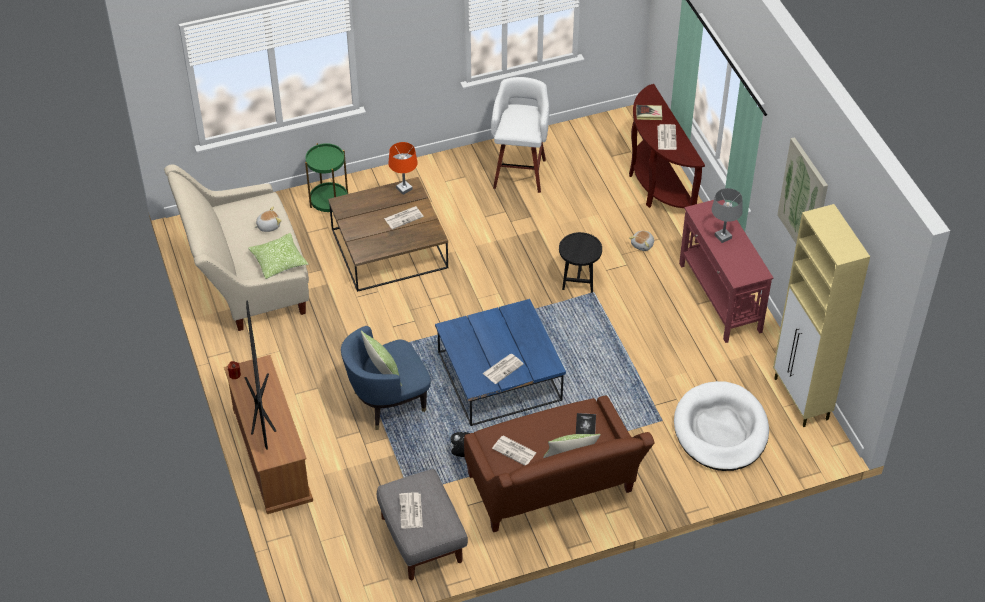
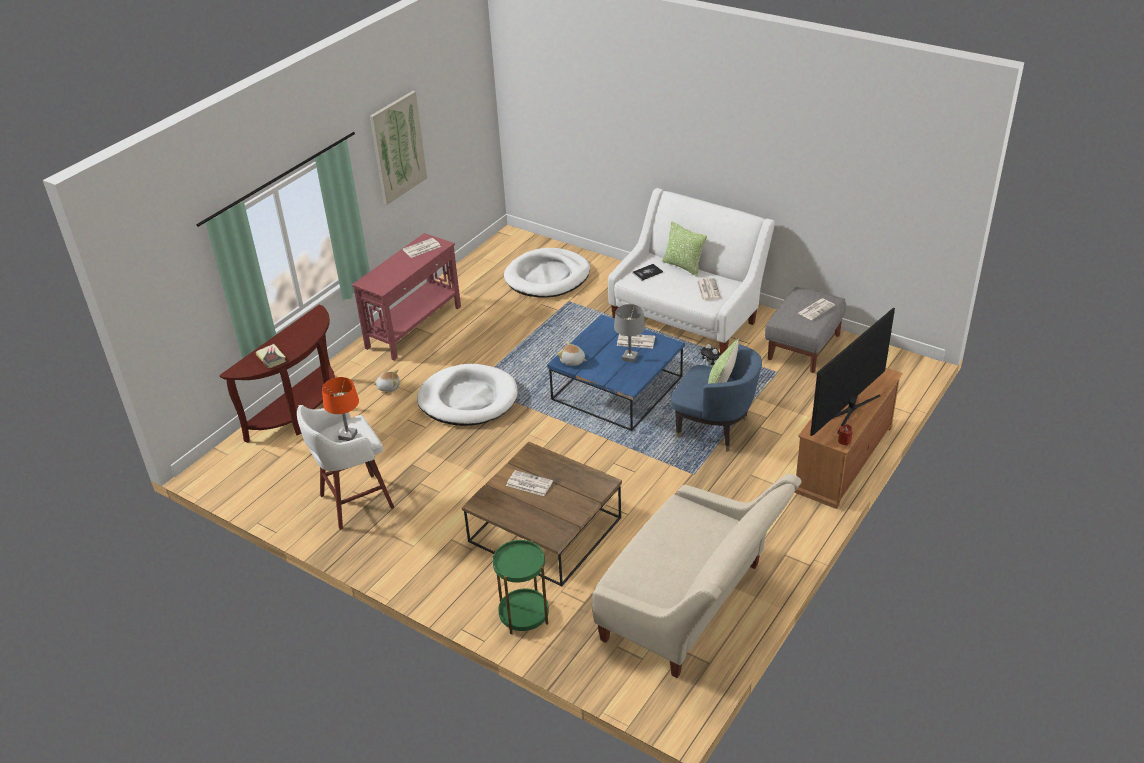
camera: 125 degrees left, 10 degrees down
pillow [248,233,309,279] -> none
plush toy [254,207,282,232] -> plush toy moved to [557,341,587,366]
orange table lamp [388,142,418,195] -> orange table lamp moved to [322,377,359,441]
brown sofa [464,395,655,532] -> white sofa [608,188,775,354]
black side table [559,232,602,293] -> white dog bed [417,364,518,426]
newspaper [658,124,677,150] -> newspaper moved to [403,238,441,258]
grey table lamp [712,188,743,243] -> grey table lamp moved to [614,304,645,363]
beige cabinet [773,204,870,427] -> none

